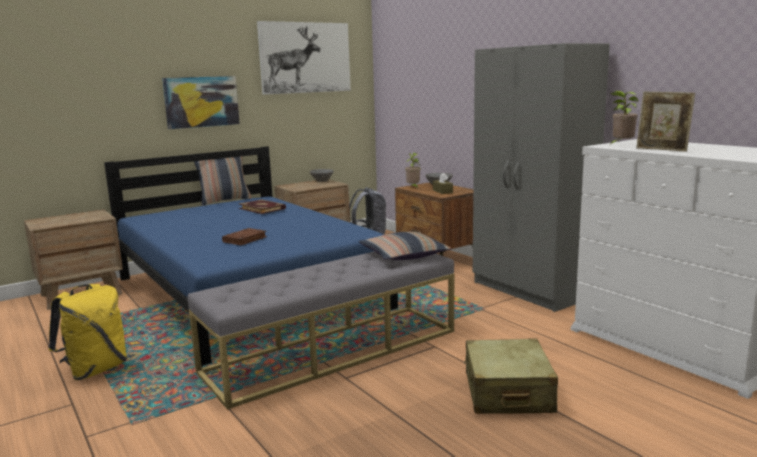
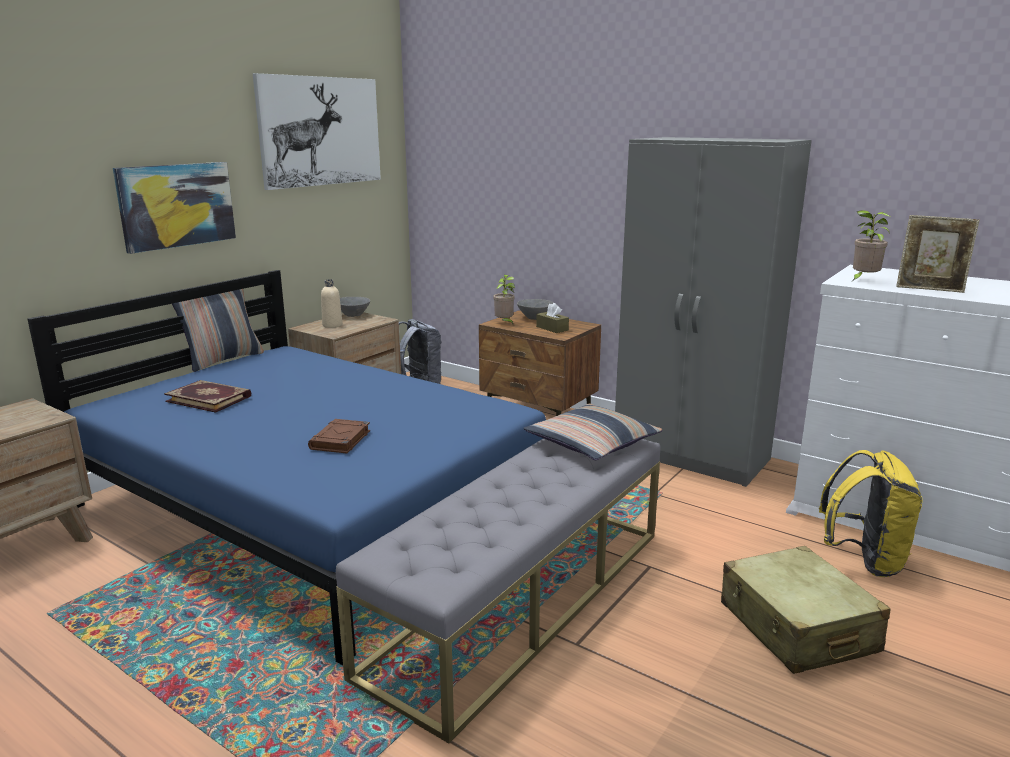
camera: 20 degrees left, 5 degrees up
yellow backpack [48,284,127,380] -> yellow backpack moved to [819,450,923,577]
book [239,199,286,214] -> book moved to [164,380,251,413]
none -> beige bottle [321,279,342,328]

